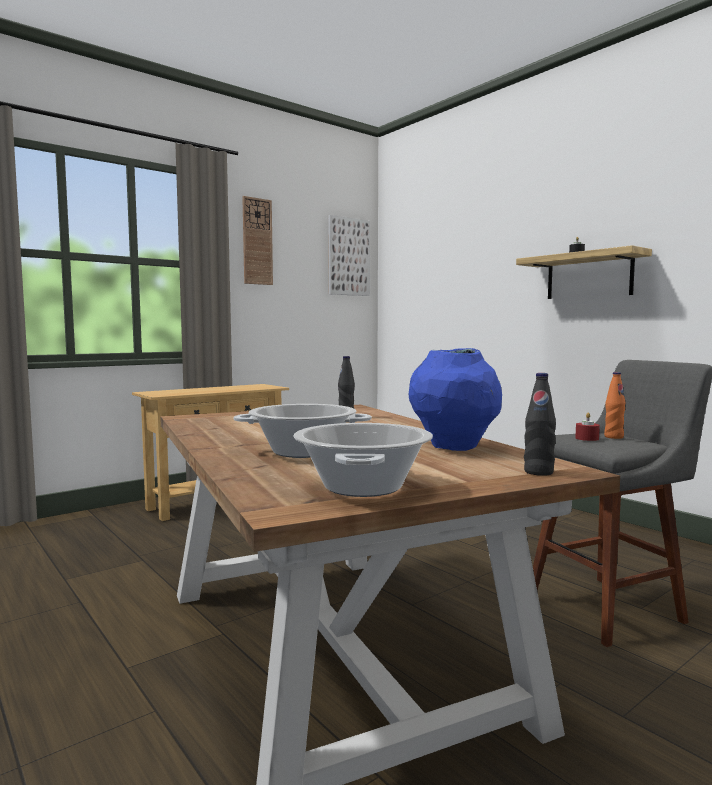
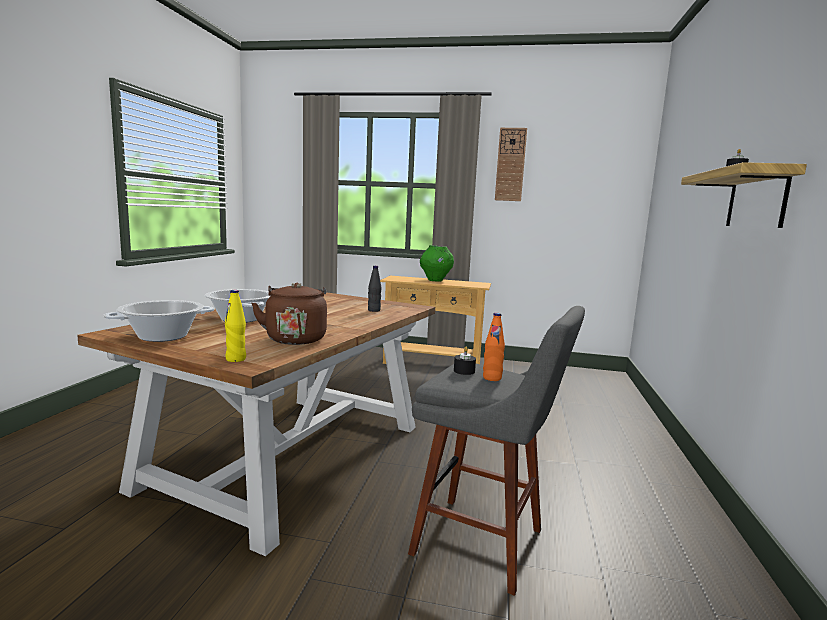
camera: 50 degrees right, 5 degrees up
picture [328,215,370,296] -> none
blue vase [409,348,502,451] -> brown kettle [252,283,327,345]
black bottle [524,373,556,476] -> yellow bottle [225,290,246,362]
red candle [575,413,600,441] -> black candle [454,347,476,375]
none -> green vase [420,245,454,282]

